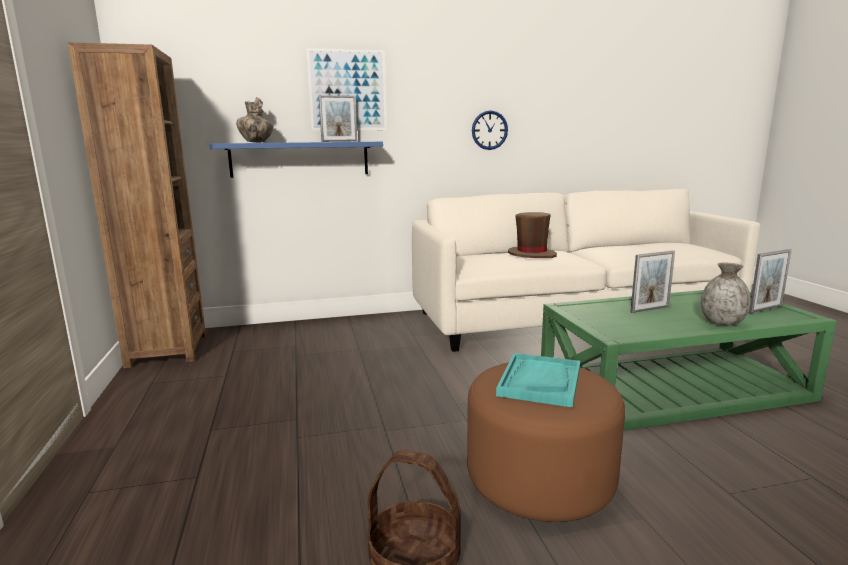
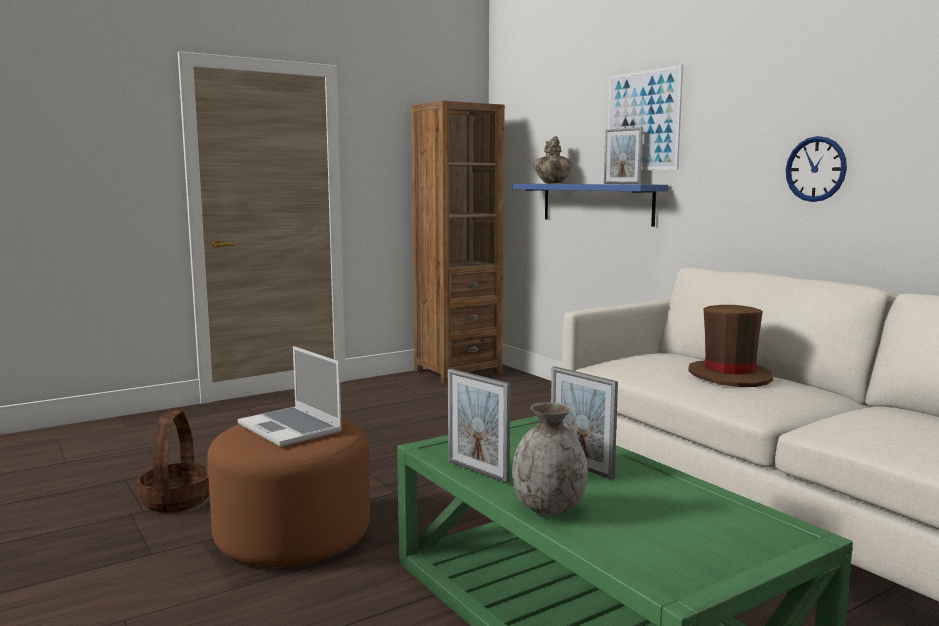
camera: 70 degrees right, 5 degrees down
turquoise tray [496,353,580,408] -> laptop [238,346,342,447]
picture frame [749,249,792,313] -> picture frame moved to [448,369,510,483]

